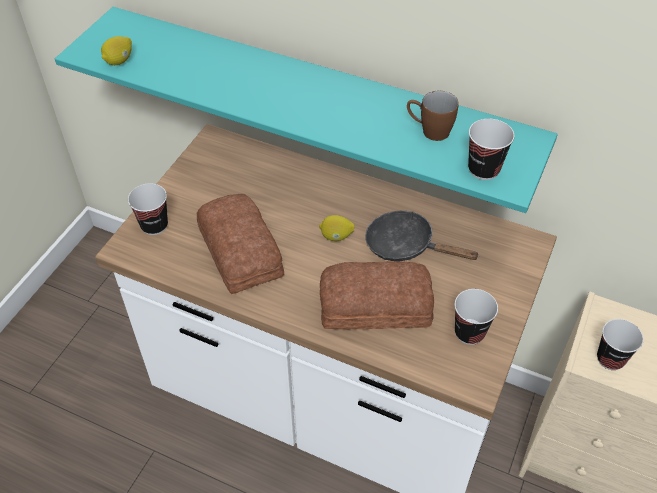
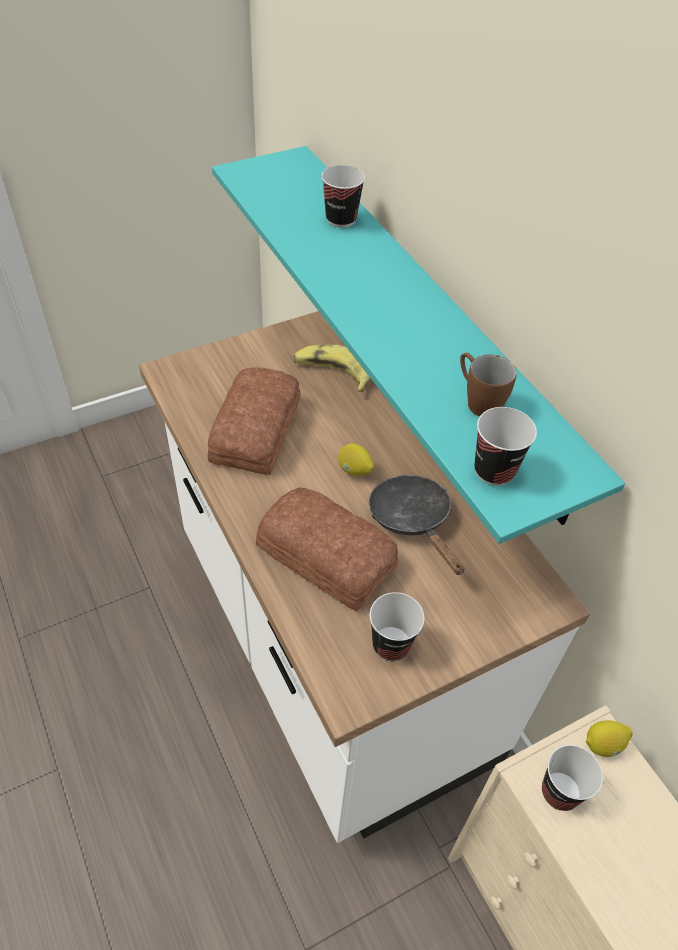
camera: 35 degrees right, 0 degrees up
lemon [101,36,132,65] -> lemon moved to [586,720,633,757]
cup [128,183,168,235] -> cup moved to [321,165,365,228]
none -> banana [293,345,370,392]

